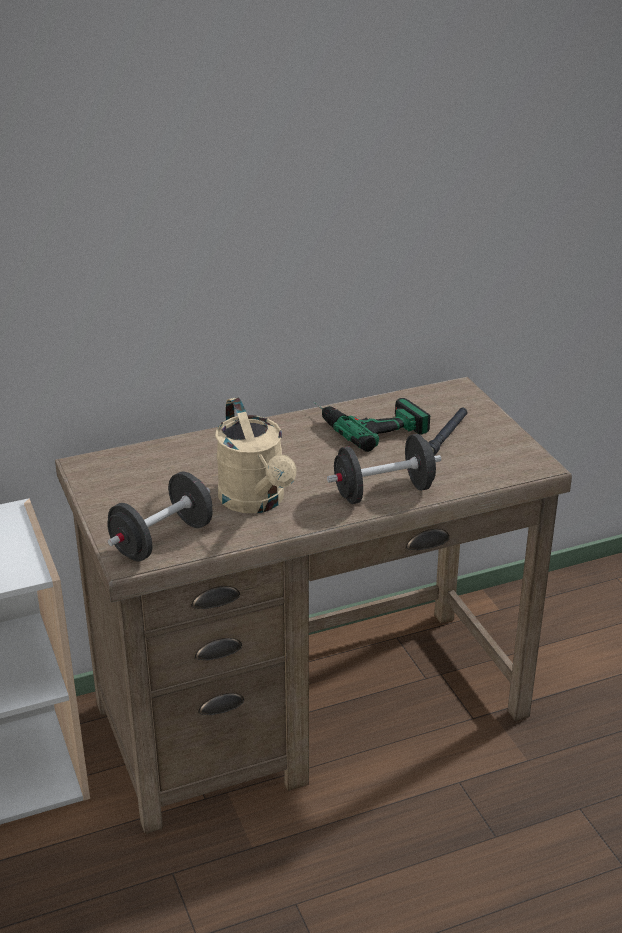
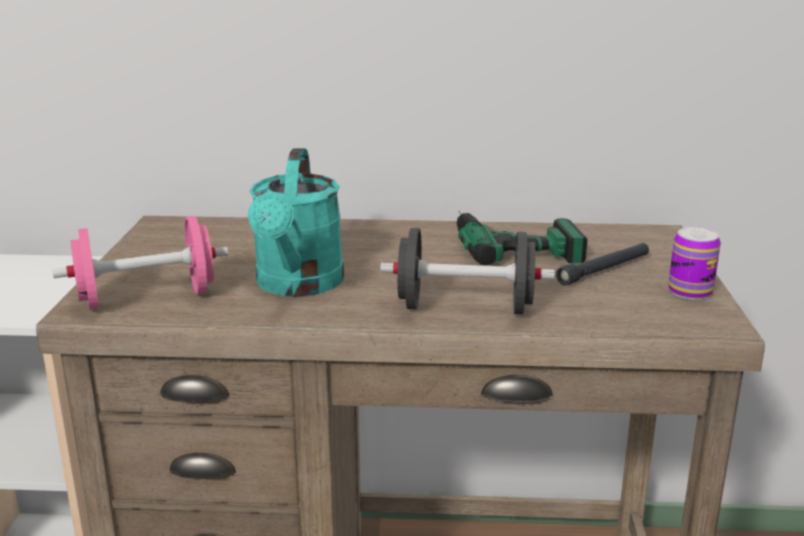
camera: 25 degrees right, 10 degrees down
black dumbbell [107,471,213,562] -> pink dumbbell [52,216,228,310]
beige watering can [215,397,296,513] -> turquoise watering can [248,148,344,297]
none -> can [669,227,721,299]

